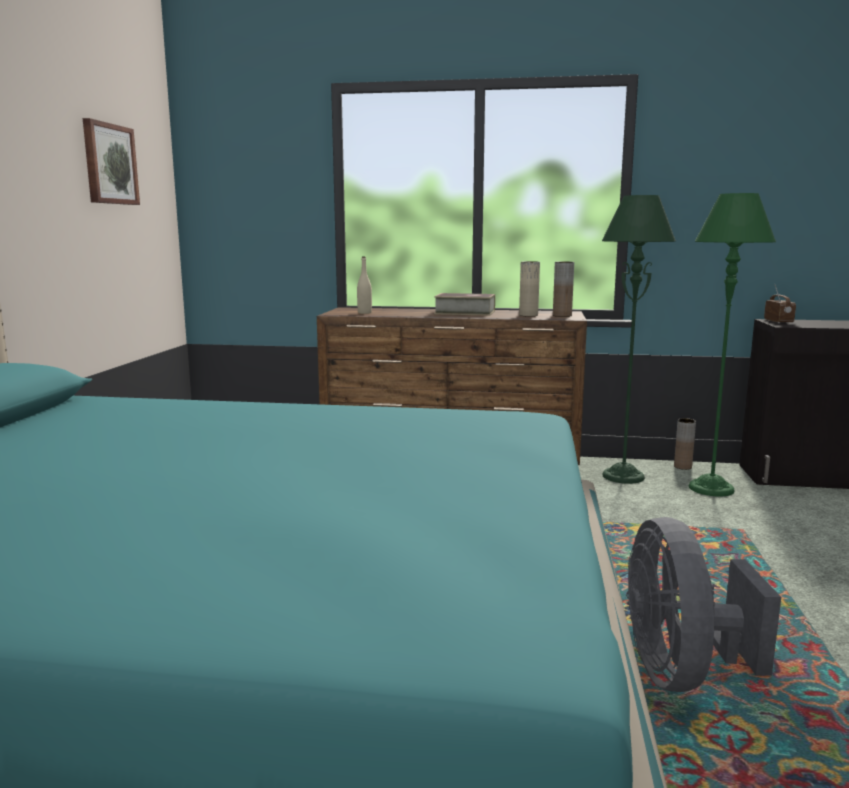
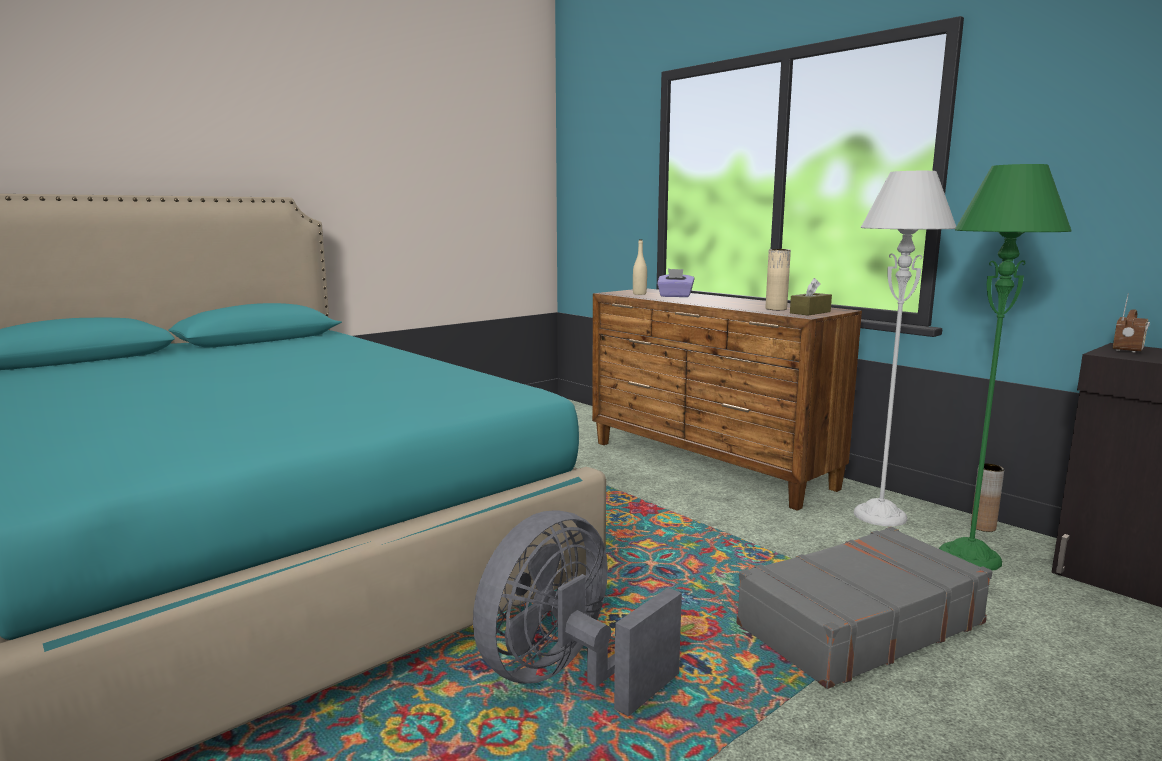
camera: 40 degrees right, 0 degrees up
picture [83,118,140,205] -> none
book [434,293,495,316] -> none
brown vase [553,261,574,317] -> brown tissue box [790,278,832,316]
green floor lamp [602,195,676,484] -> grey floor lamp [854,171,956,526]
none -> purple tissue box [657,269,694,297]
none -> grey suitcase [736,527,992,689]

